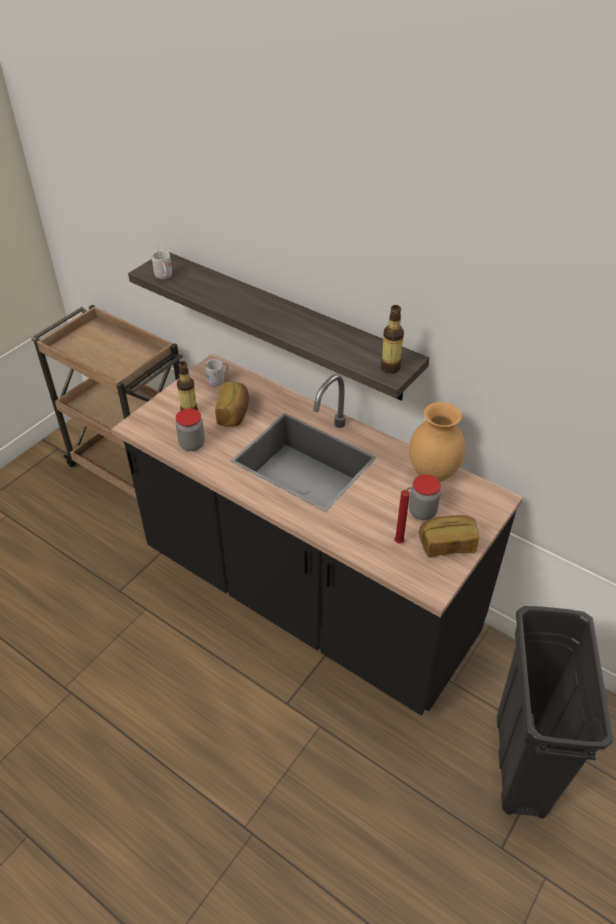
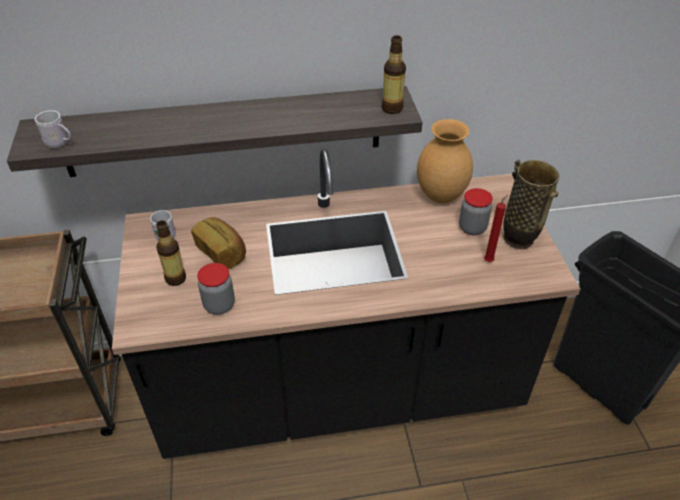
camera: 45 degrees left, 0 degrees up
bread [419,515,479,557] -> vase [503,160,559,249]

